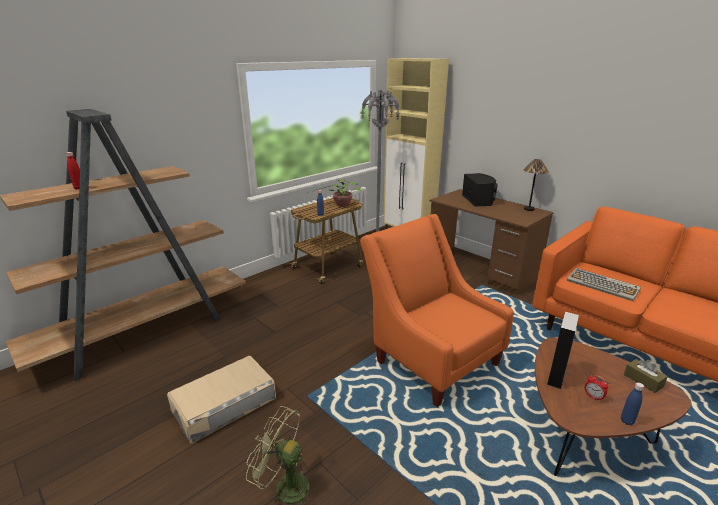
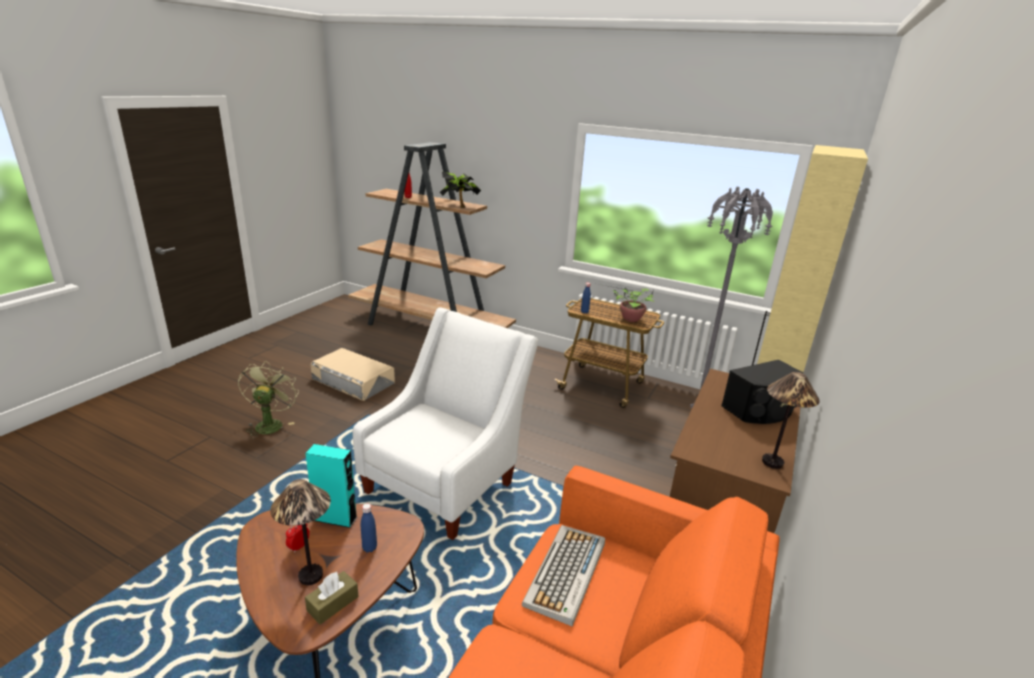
camera: 70 degrees right, 0 degrees up
orange armchair [360,214,514,407] -> white armchair [353,307,538,540]
grey speaker [547,312,579,389] -> turquoise speaker [305,444,357,528]
blue bottle [621,382,644,425] -> blue bottle moved to [361,503,377,553]
none -> table lamp [270,479,331,585]
none -> potted plant [440,172,481,208]

